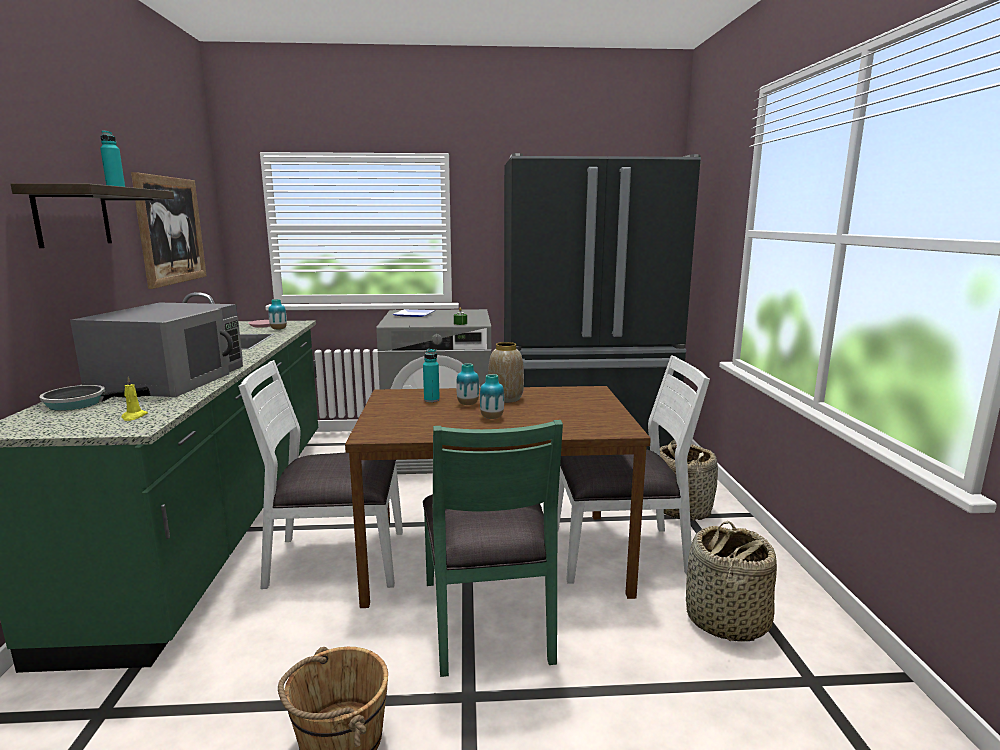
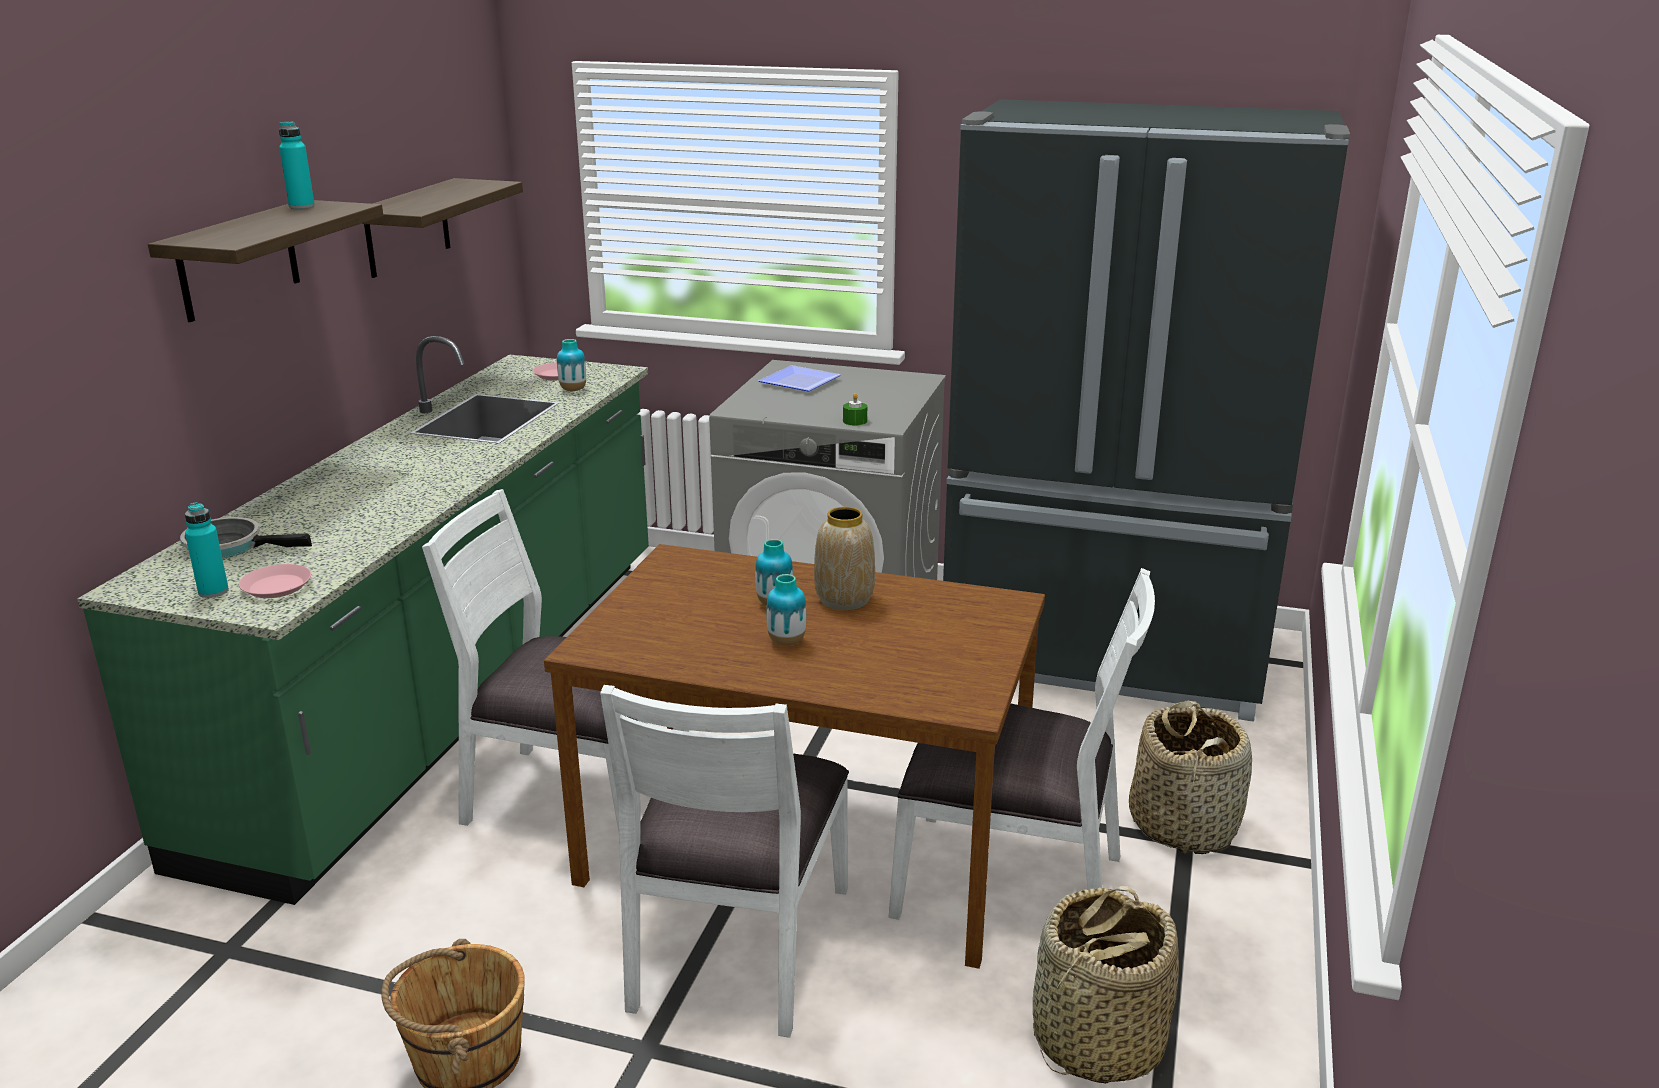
camera: 20 degrees right, 10 degrees up
grey microwave [70,303,243,397] -> none
yellow candle [121,377,148,421] -> pink plate [239,564,311,598]
picture [131,172,207,289] -> shelf [362,178,523,278]
turquoise bottle [423,349,440,402] -> turquoise bottle moved to [185,502,229,598]
green chair [423,420,563,677] -> white chair [600,685,849,1038]

